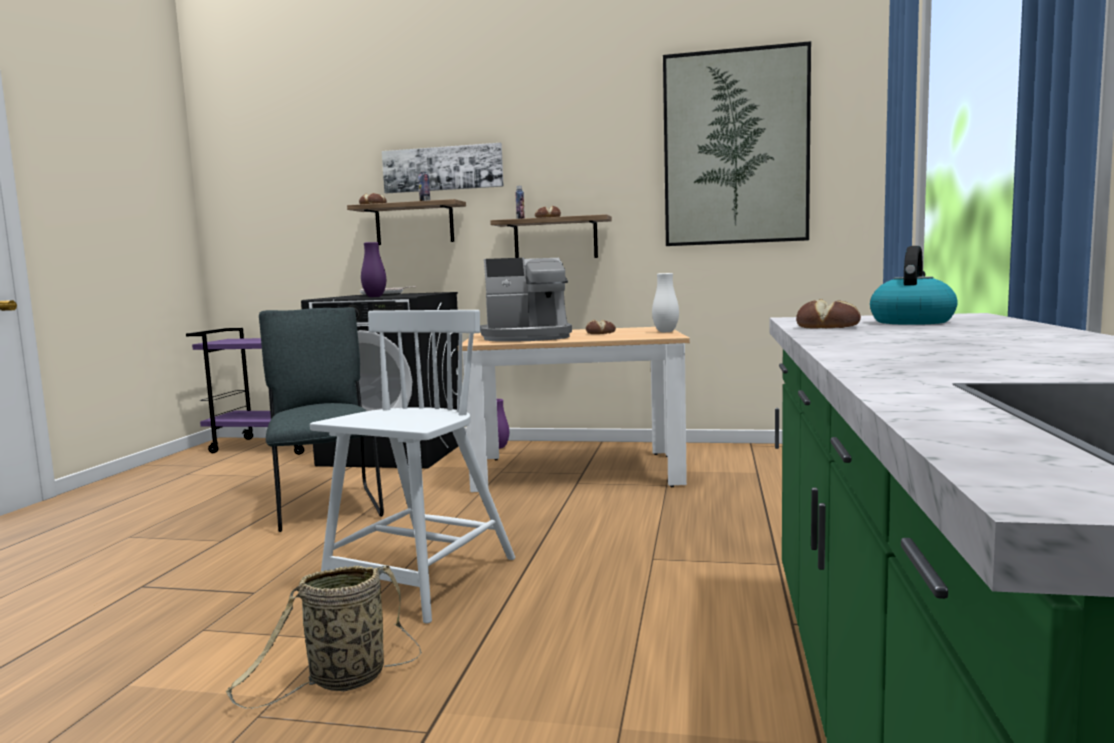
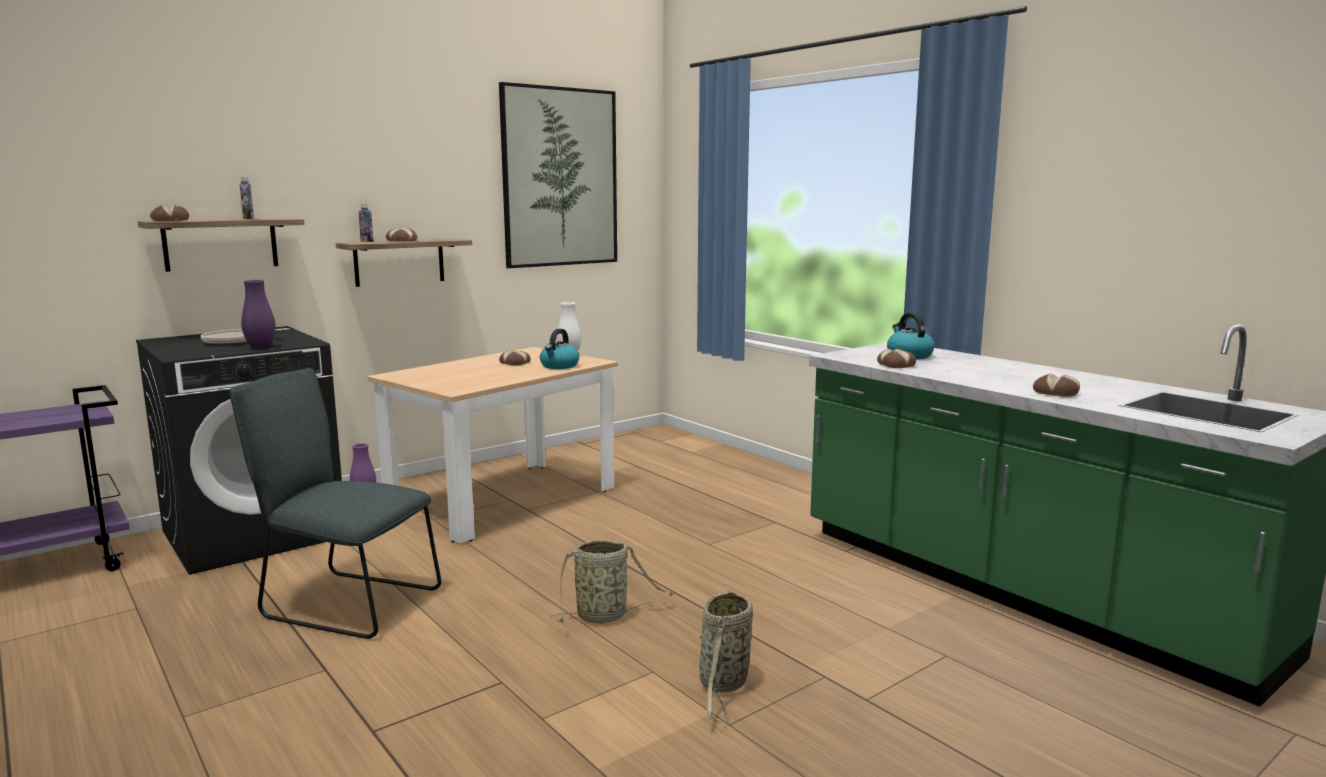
camera: 50 degrees left, 5 degrees up
white chair [310,310,515,624] -> basket [550,540,674,624]
picture [382,143,504,193] -> none
coffee machine [480,258,572,342] -> none
none -> kettle [540,329,579,369]
none -> bread [1033,374,1080,397]

